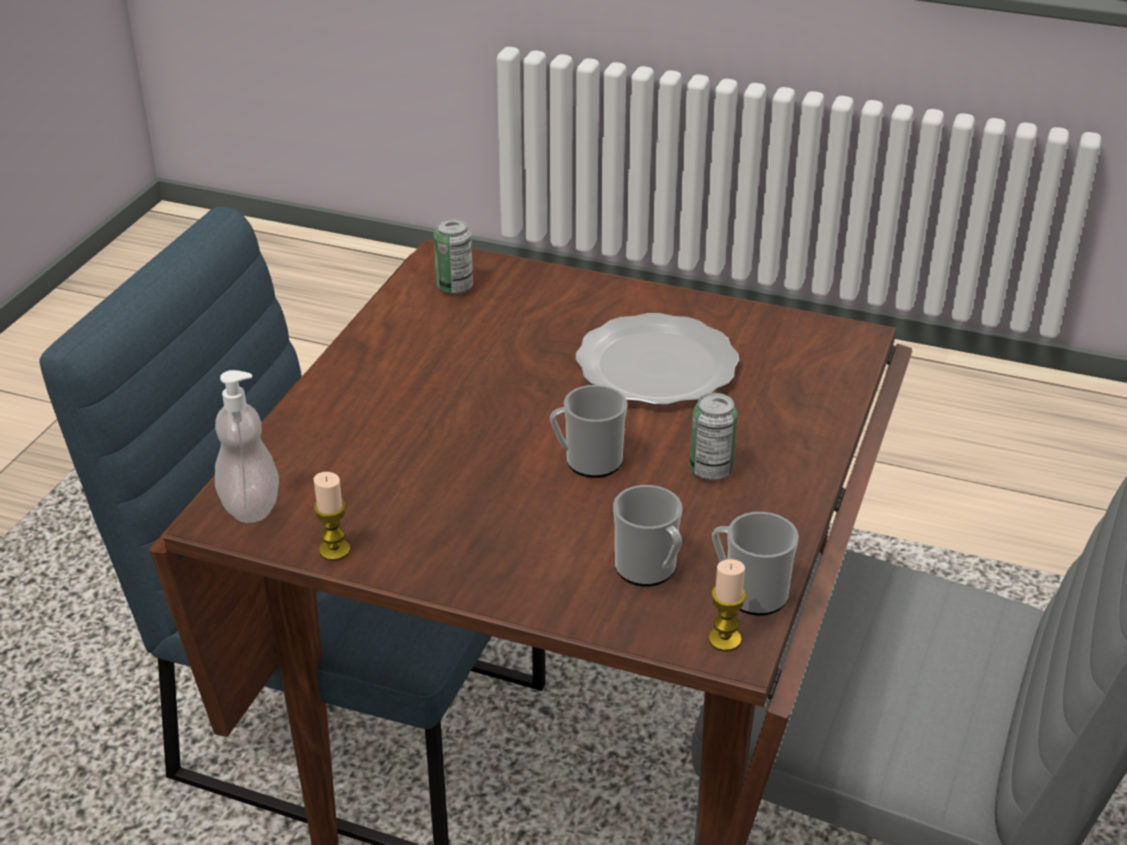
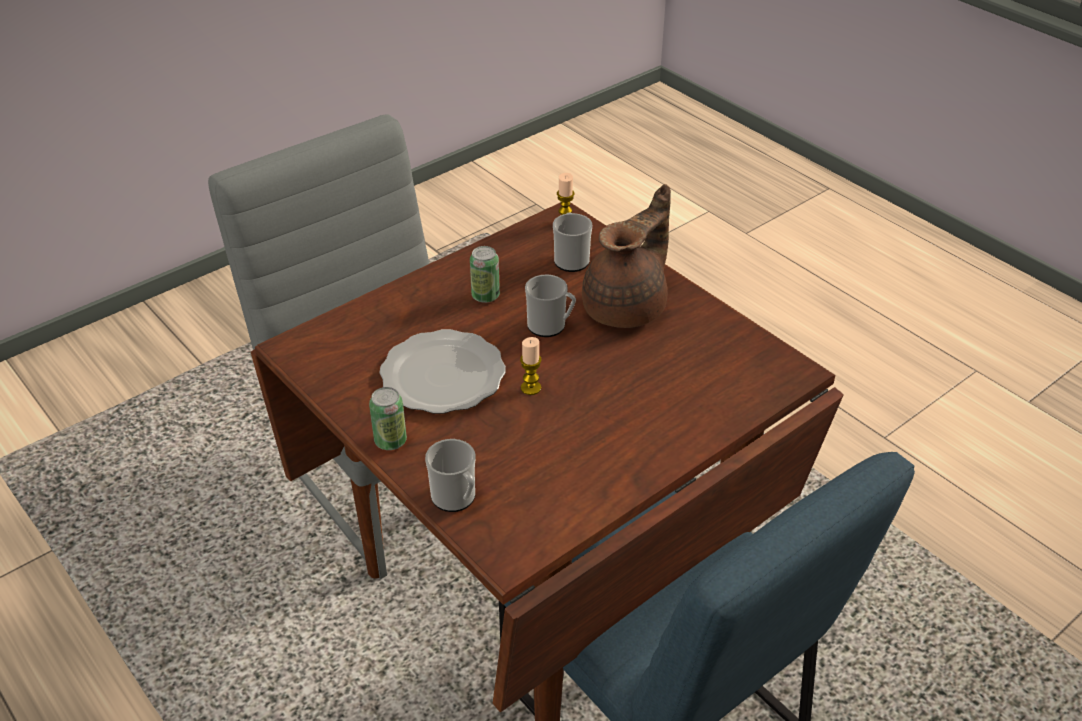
camera: 150 degrees left, 5 degrees up
soap dispenser [215,370,279,523] -> none
candle [314,472,350,561] -> candle moved to [520,337,541,395]
can [434,219,473,295] -> can moved to [369,387,407,450]
mug [712,512,799,616] -> mug moved to [425,439,475,512]
none -> brown teapot [582,184,671,328]

